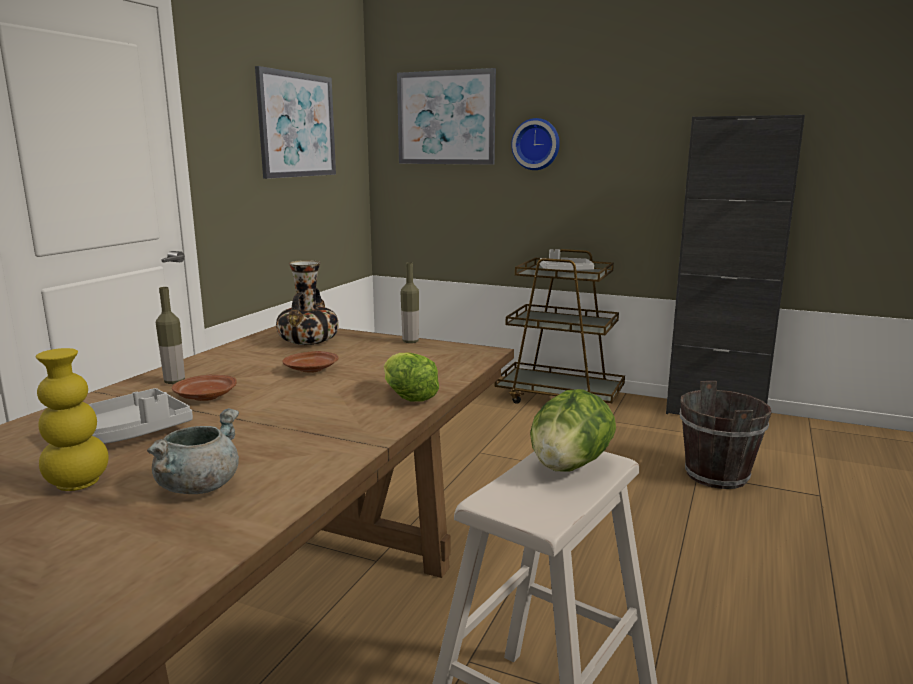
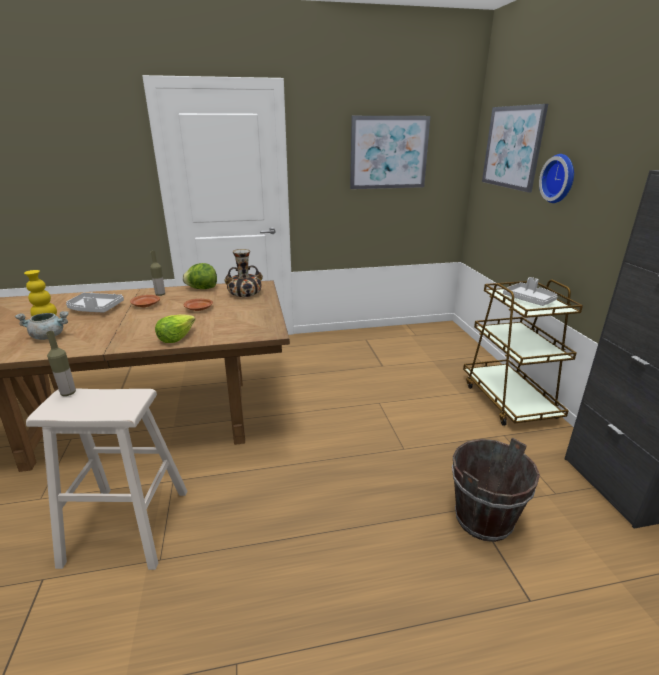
camera: 55 degrees right, 10 degrees up
bottle [401,262,419,343] -> bottle moved to [46,331,76,396]
lettuce [530,389,616,472] -> lettuce moved to [182,263,217,289]

